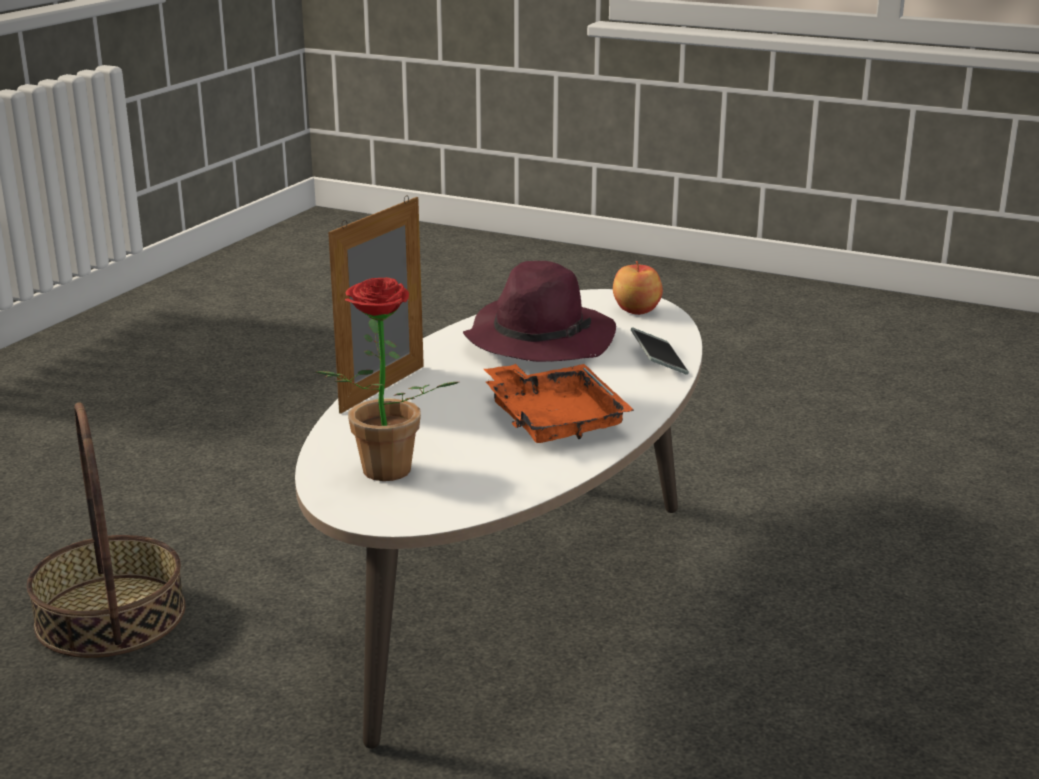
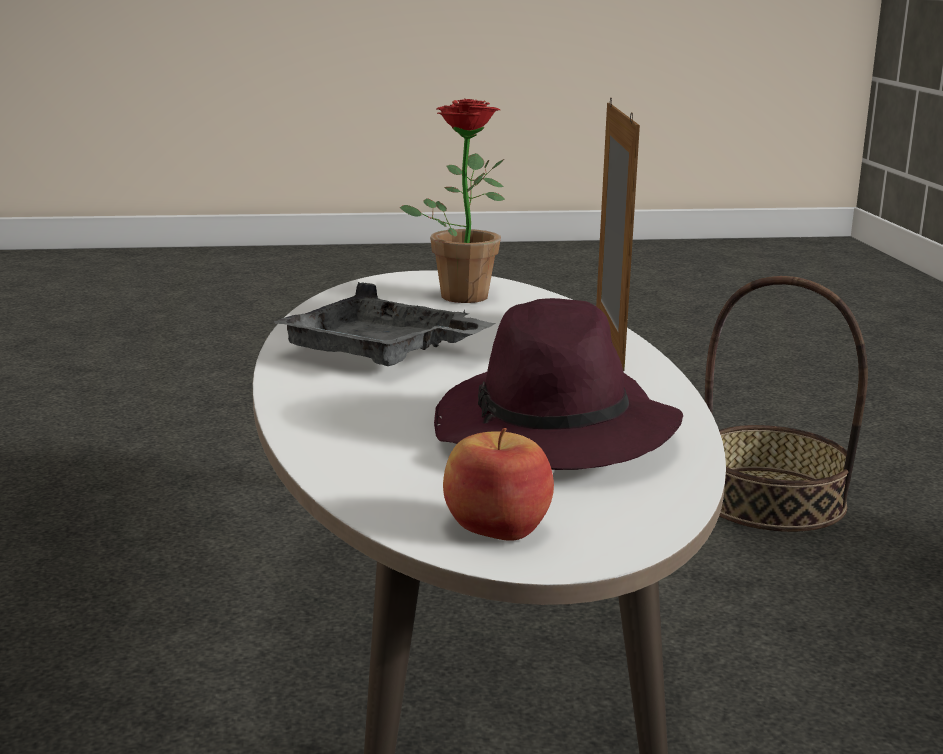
camera: 145 degrees right, 5 degrees down
orange tray [484,364,634,443] -> grey tray [273,282,496,366]
phone [631,327,689,375] -> none

